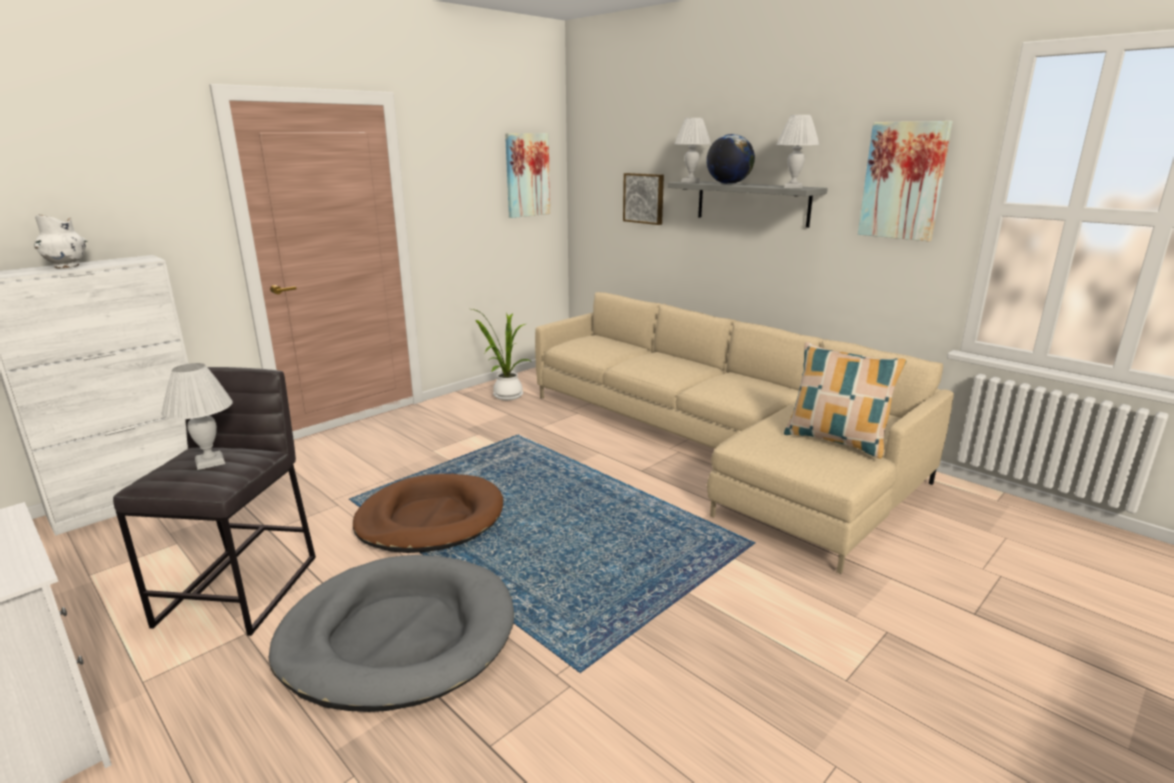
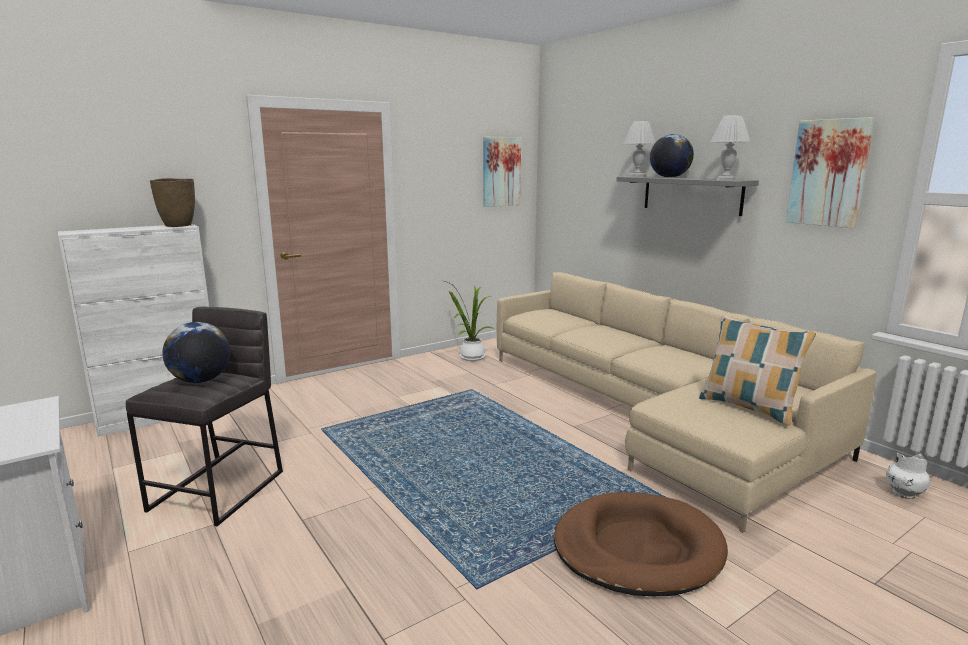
camera: 10 degrees right, 5 degrees down
white vase [34,215,88,268] -> white vase moved to [886,453,930,499]
white table lamp [161,363,233,470] -> globe [162,322,230,383]
grey dog bed [268,555,514,712] -> none
brown dog bed [353,474,503,553] -> brown dog bed moved to [554,492,728,596]
picture [623,173,664,225] -> none
none -> brown vase [150,178,195,227]

